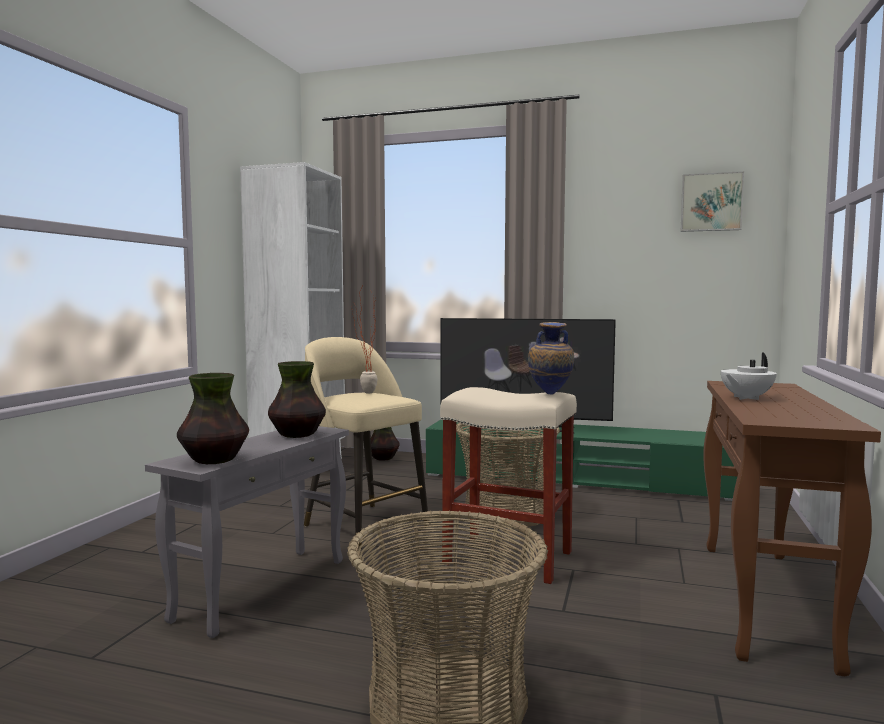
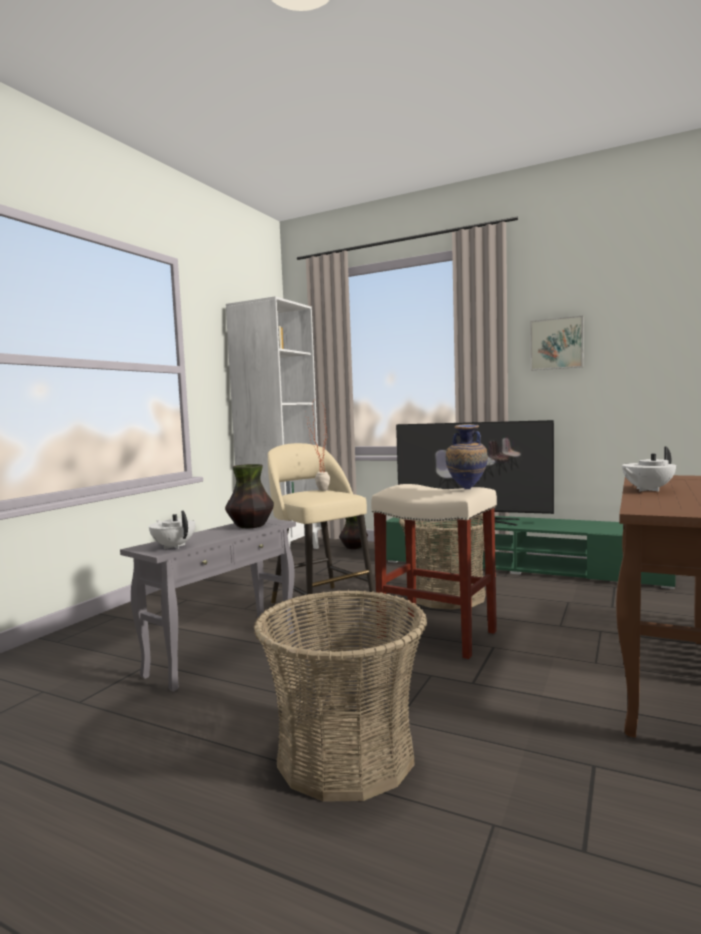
camera: 10 degrees right, 0 degrees up
vase [177,373,249,464] -> white teapot [149,511,195,549]
picture [681,171,744,232] -> picture moved to [530,316,584,370]

